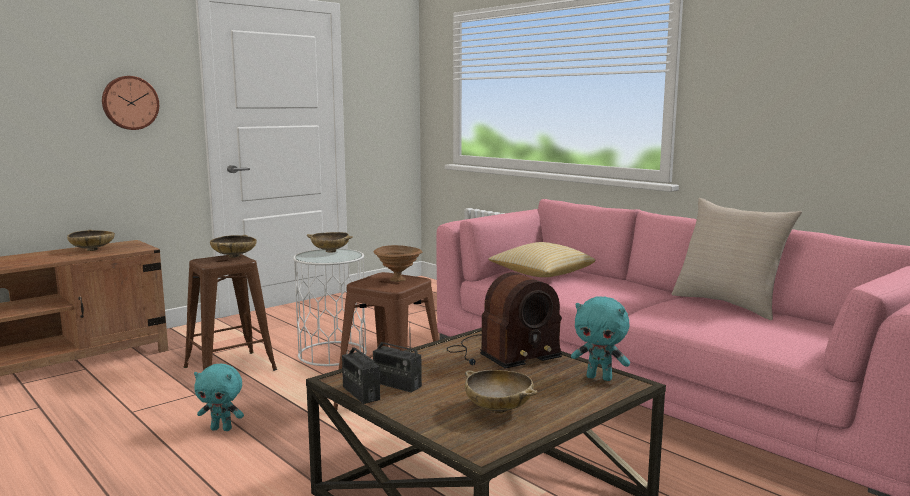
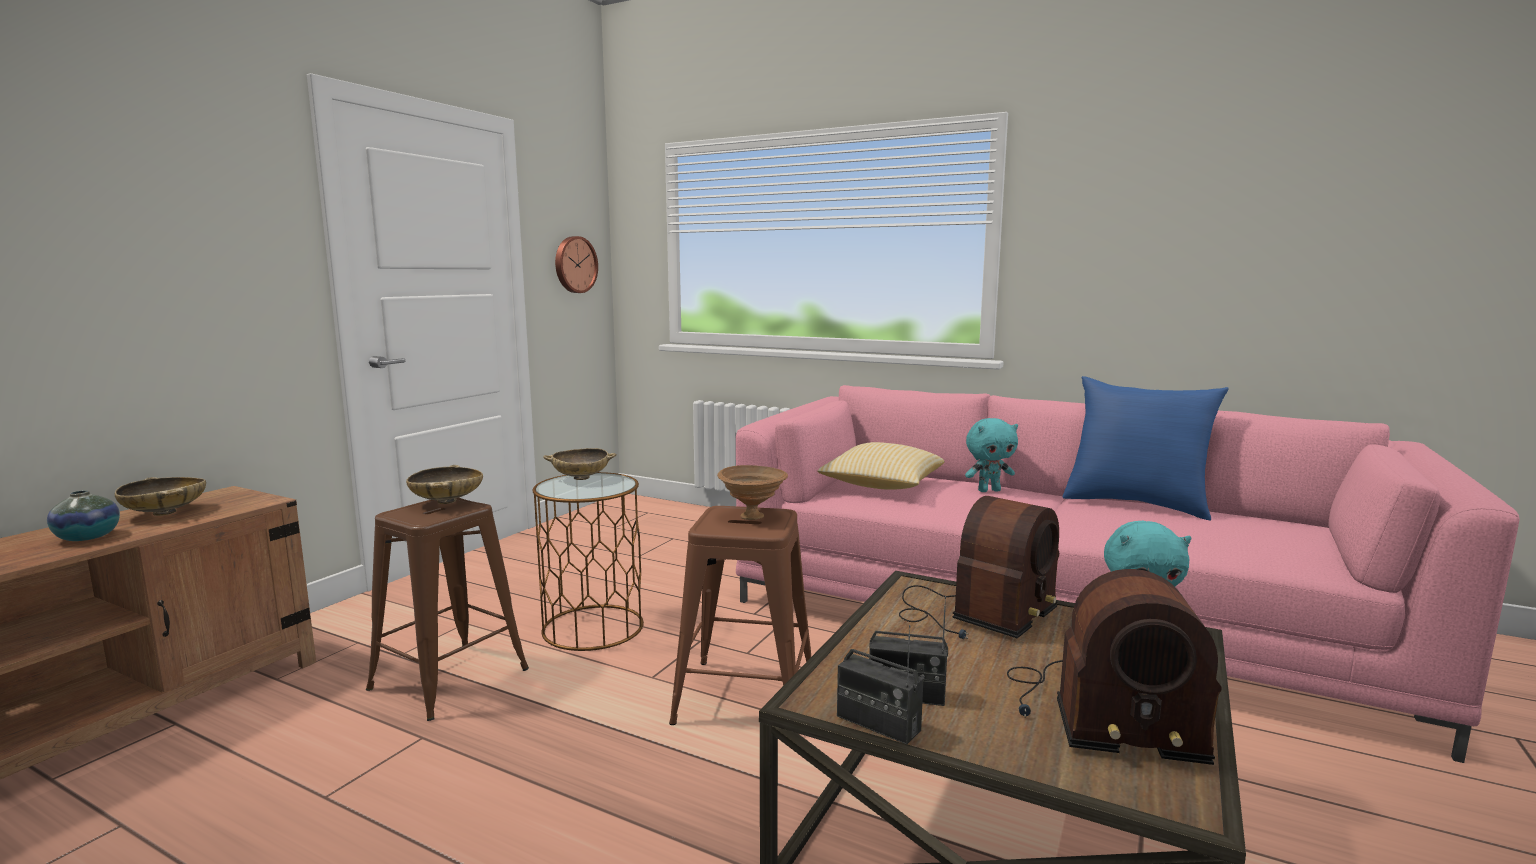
camera: 20 degrees left, 0 degrees up
wall clock [102,76,159,130] -> wall clock moved to [555,236,598,293]
turquoise plush toy [194,364,244,431] -> turquoise plush toy moved to [965,418,1018,492]
white side table [293,249,367,366] -> brown side table [532,472,644,651]
beige bowl [465,370,538,413] -> radio [1007,569,1222,765]
beige pillow [672,198,802,320] -> blue pillow [1063,376,1229,521]
none -> vase [47,490,120,541]

